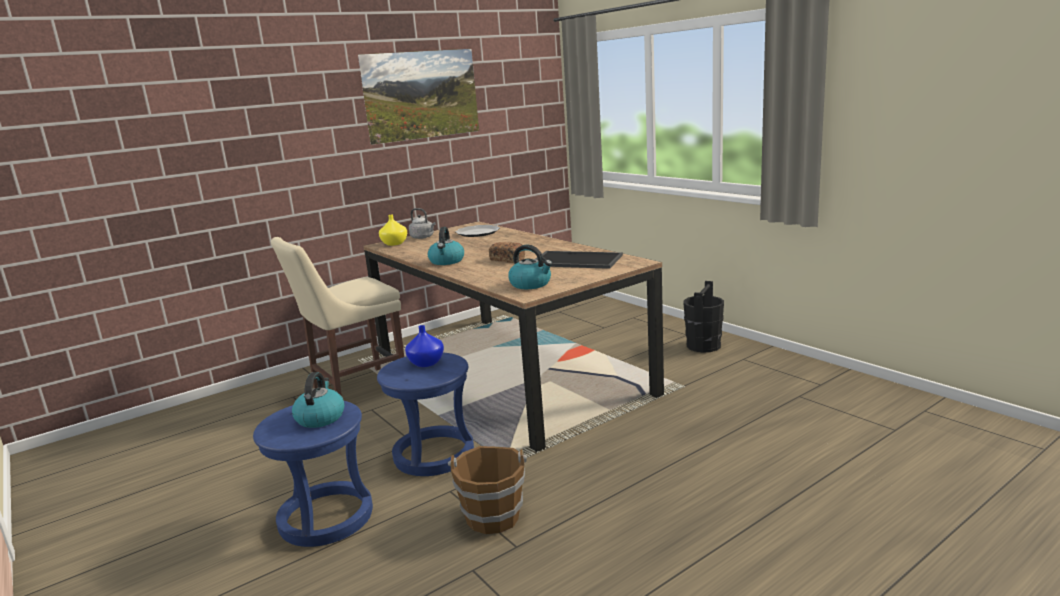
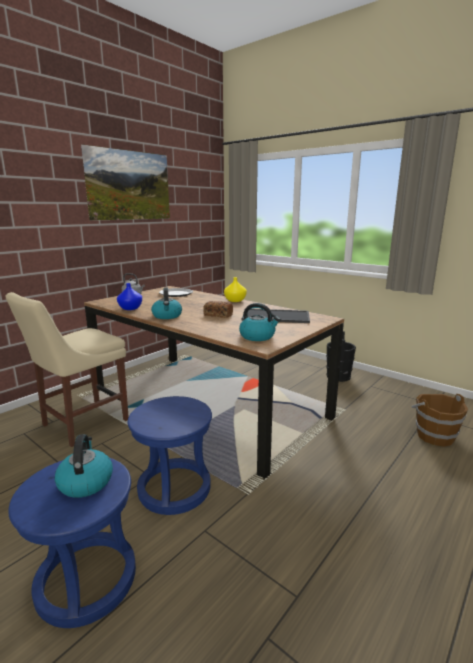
camera: 15 degrees left, 0 degrees up
yellow vase [379,215,407,246] -> yellow vase moved to [224,277,247,302]
blue vase [405,325,444,367] -> blue vase moved to [117,283,142,310]
brown bucket [448,446,527,534] -> brown bucket moved to [412,393,468,447]

